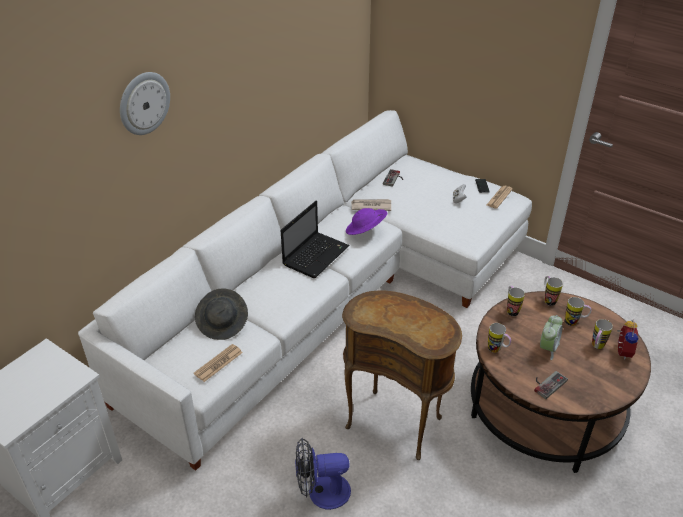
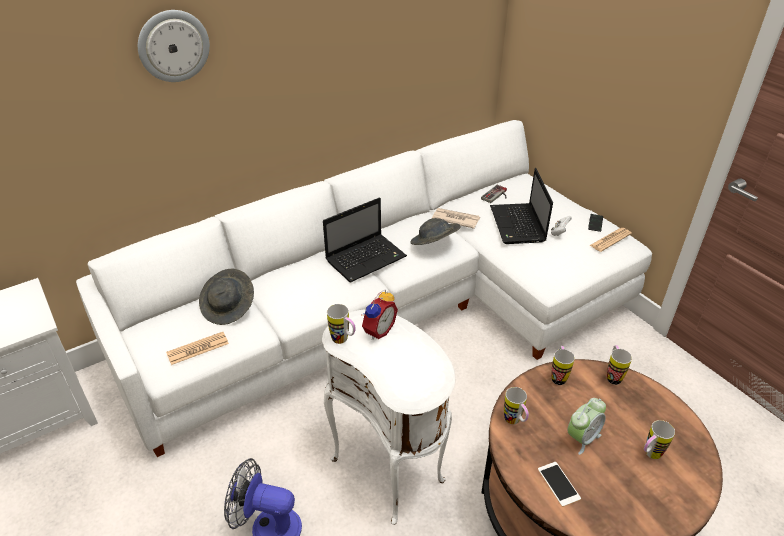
camera: 20 degrees right, 0 degrees up
brown side table [342,290,462,460] -> white side table [322,309,455,525]
purple hat [346,208,387,235] -> grey hat [410,218,461,245]
game controller [534,371,568,399] -> phone [538,462,581,507]
mug [565,297,591,326] -> mug moved to [327,304,356,344]
alarm clock [618,320,638,360] -> alarm clock moved to [361,289,398,340]
none -> laptop [490,168,553,244]

